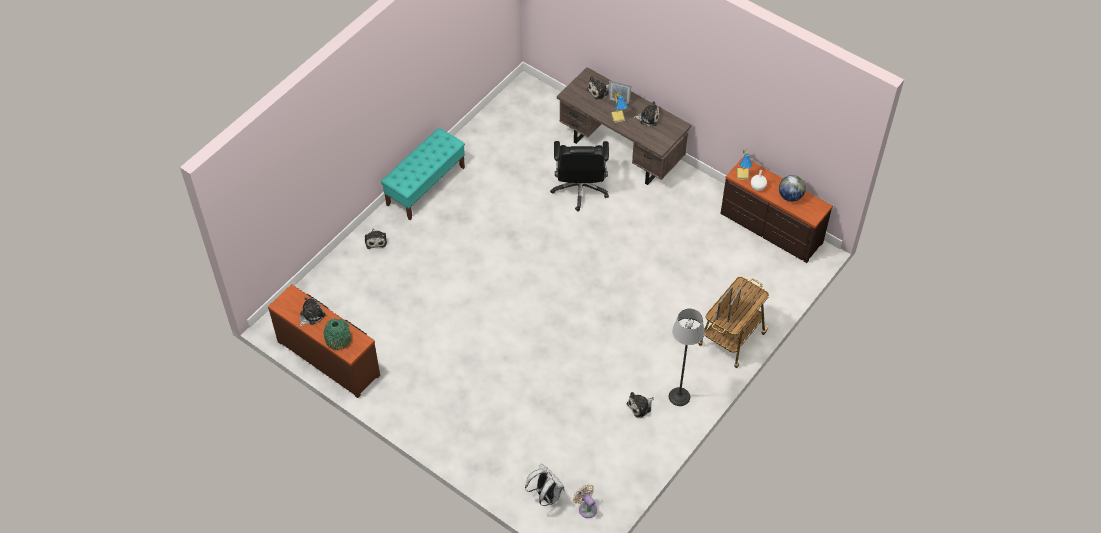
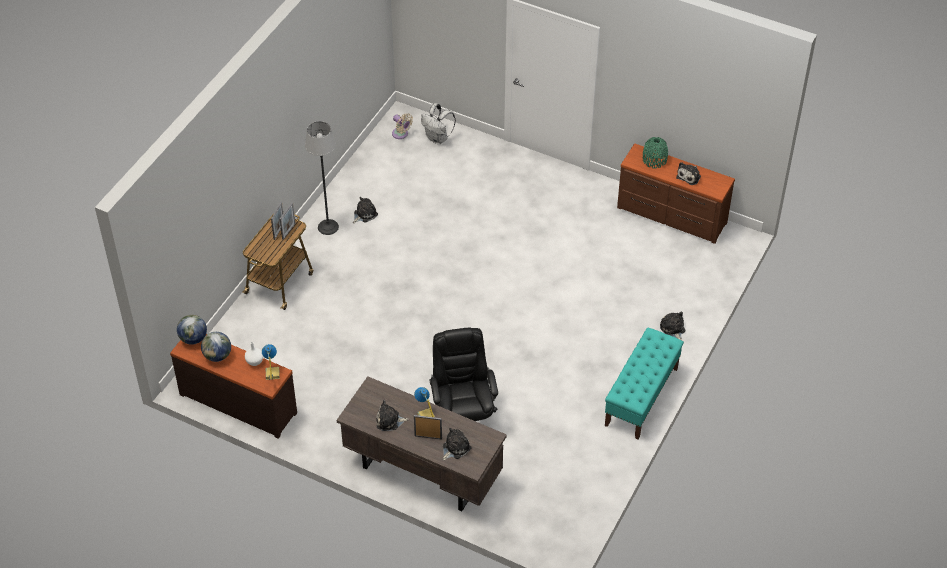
camera: 170 degrees right, 5 degrees down
none -> globe [177,315,207,345]

